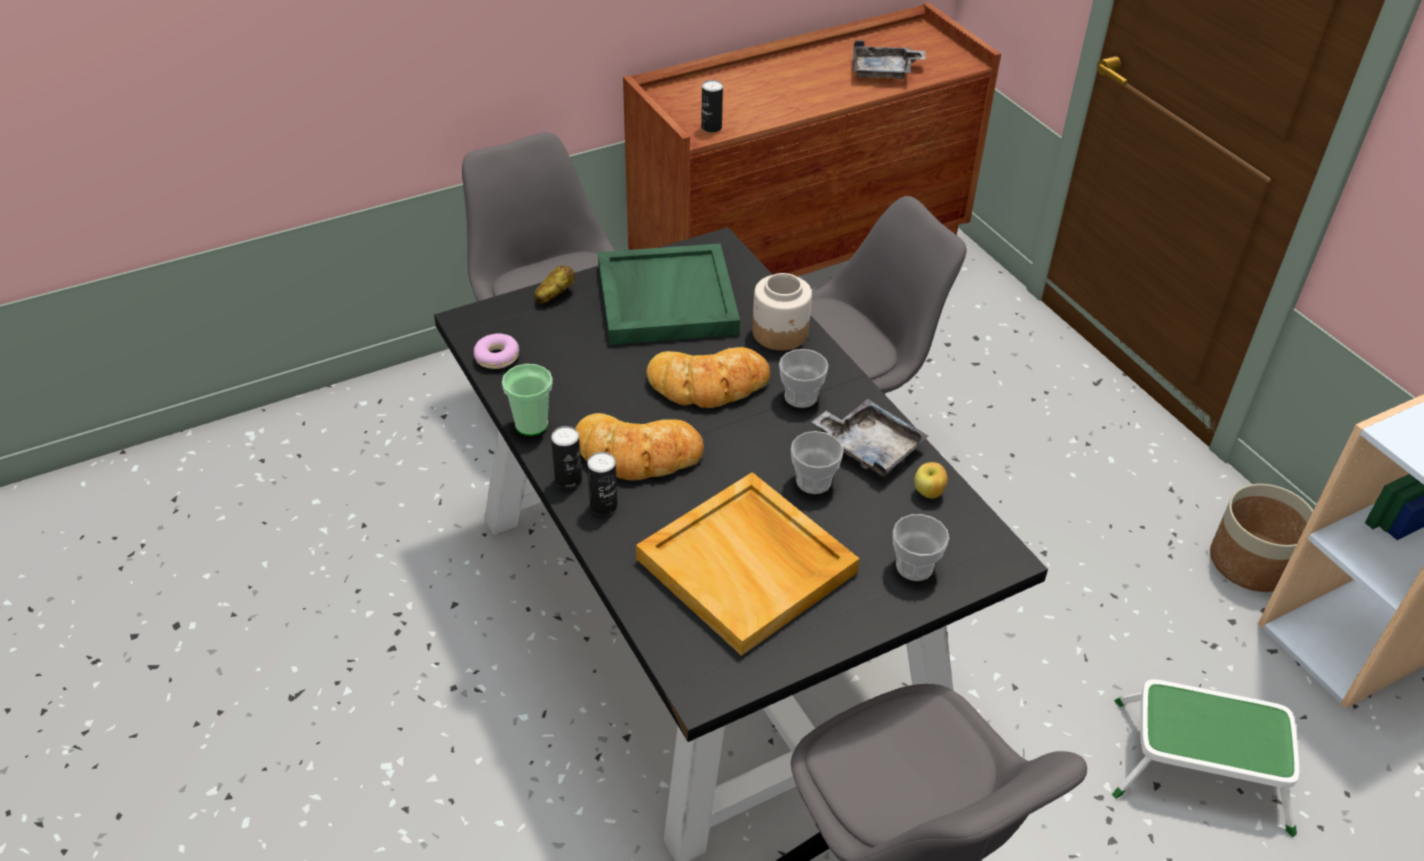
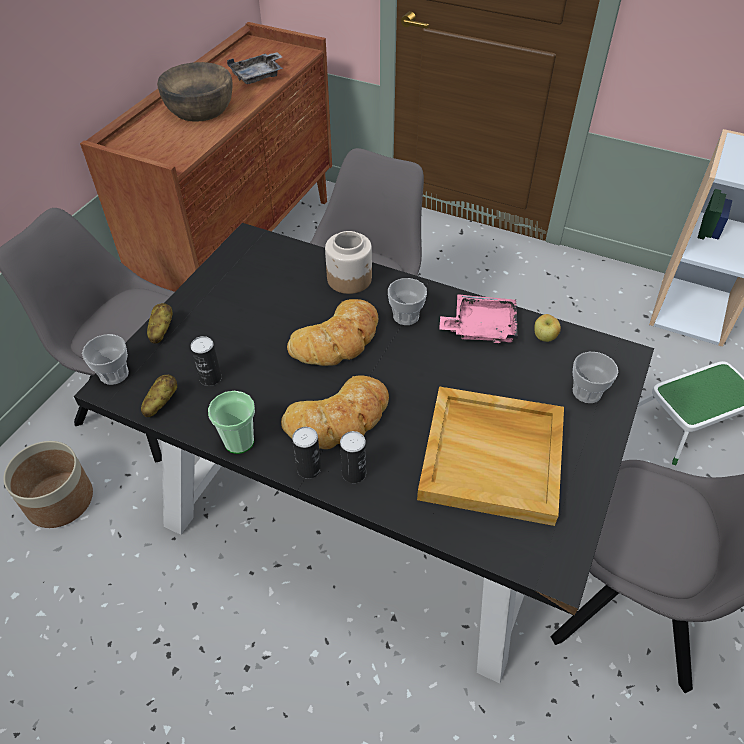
camera: 35 degrees left, 5 degrees up
donut [474,333,520,369] -> potato [141,375,177,417]
green tray [598,243,740,345] -> none
can [701,80,723,133] -> can moved to [190,336,222,386]
cup [791,431,844,494] -> cup moved to [82,334,129,385]
grey tray [812,399,928,477] -> pink tray [439,294,518,343]
planter [1210,484,1313,592] -> planter moved to [4,441,93,528]
none -> brown bowl [157,62,233,122]

